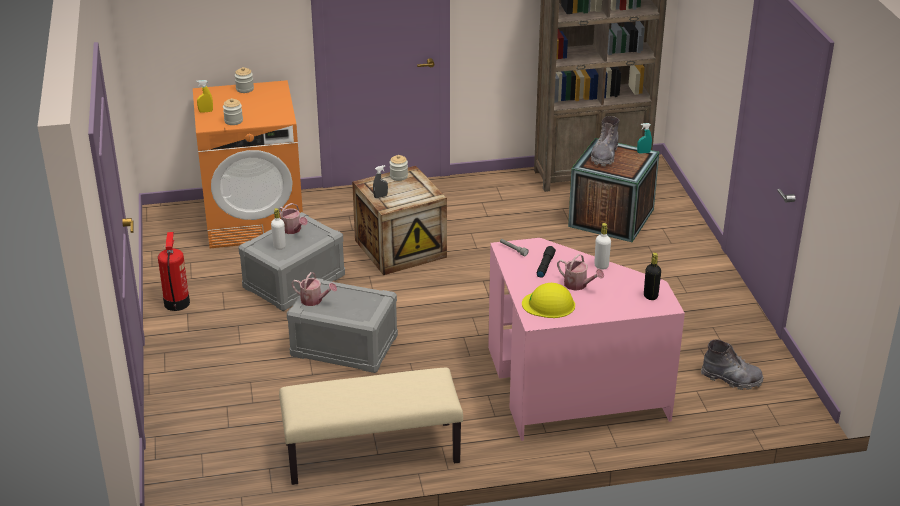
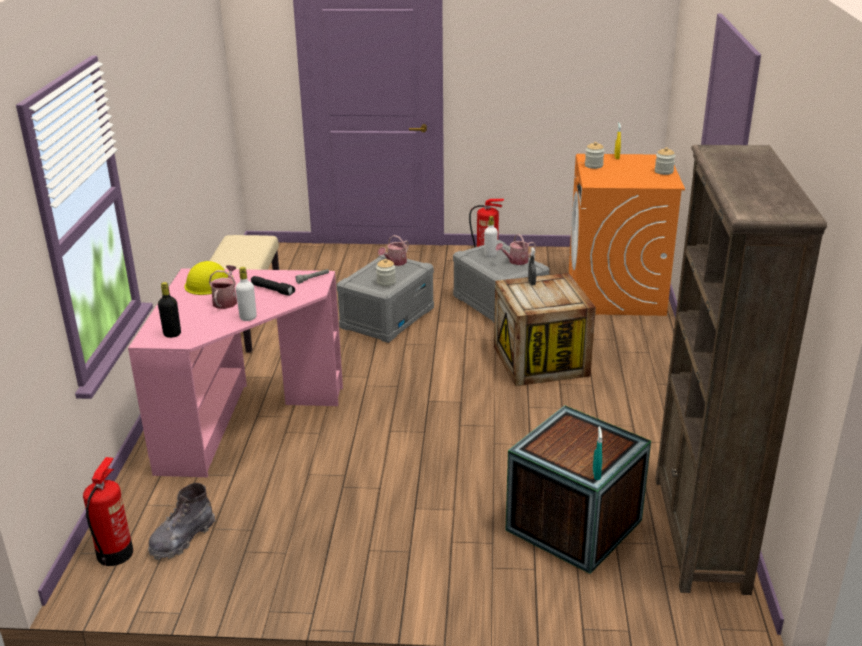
camera: 105 degrees right, 5 degrees down
jar [389,155,408,181] -> jar moved to [376,259,396,286]
watering can [557,254,604,291] -> watering can turned 135 degrees clockwise [209,265,237,309]
grey boot [591,116,619,166] -> none
none -> fire extinguisher [83,457,133,566]

